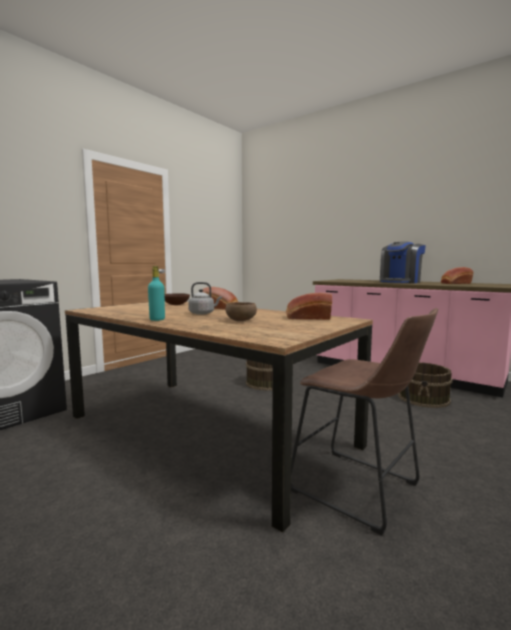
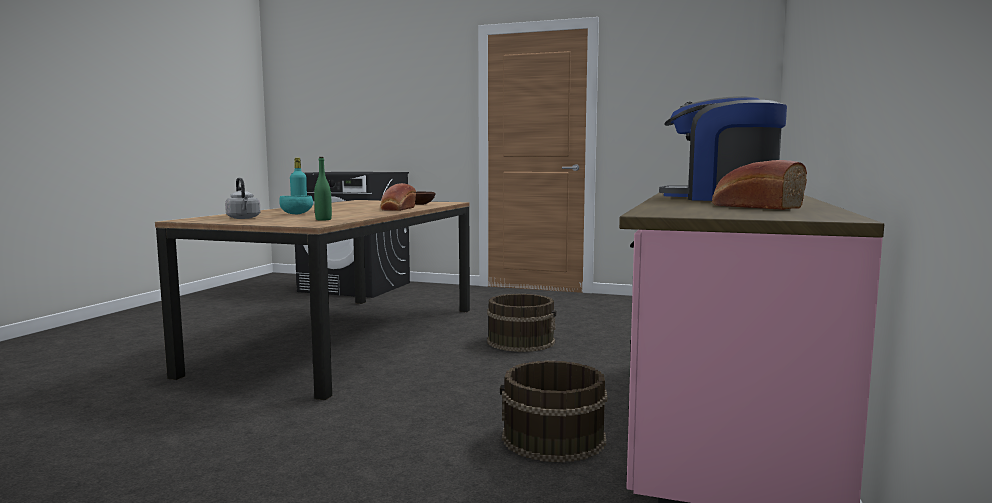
camera: 70 degrees right, 0 degrees up
grey kettle [188,282,222,315] -> grey kettle moved to [225,178,260,219]
brown bowl [226,302,257,321] -> turquoise bowl [279,195,313,214]
bread [286,292,332,320] -> green bottle [314,157,332,221]
brown stool [291,308,438,535] -> none

